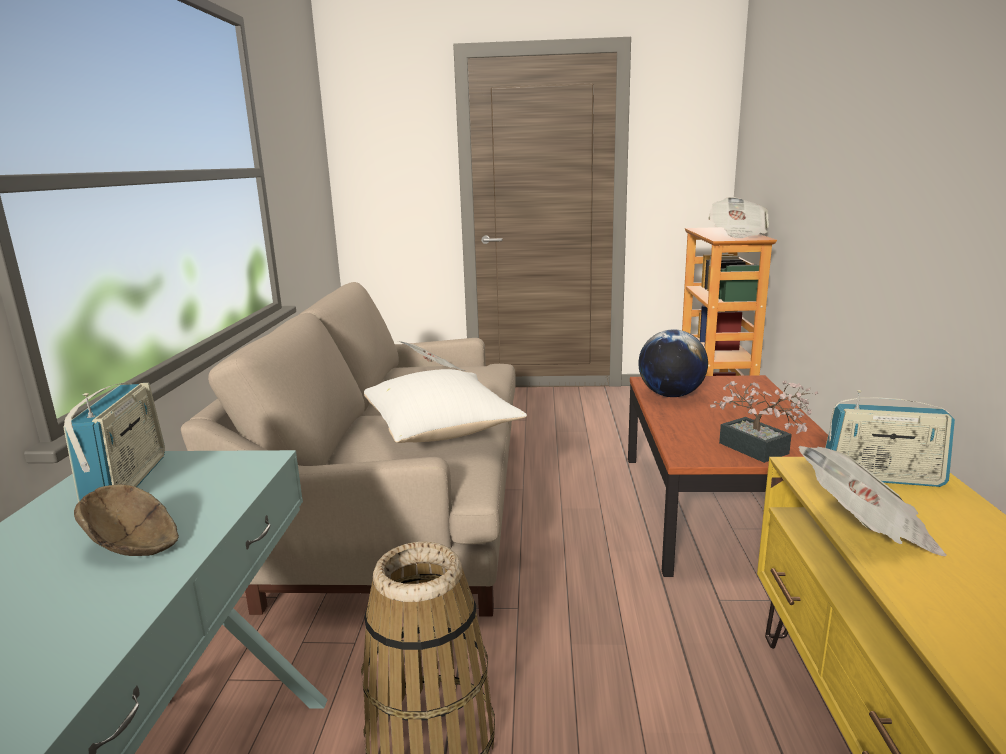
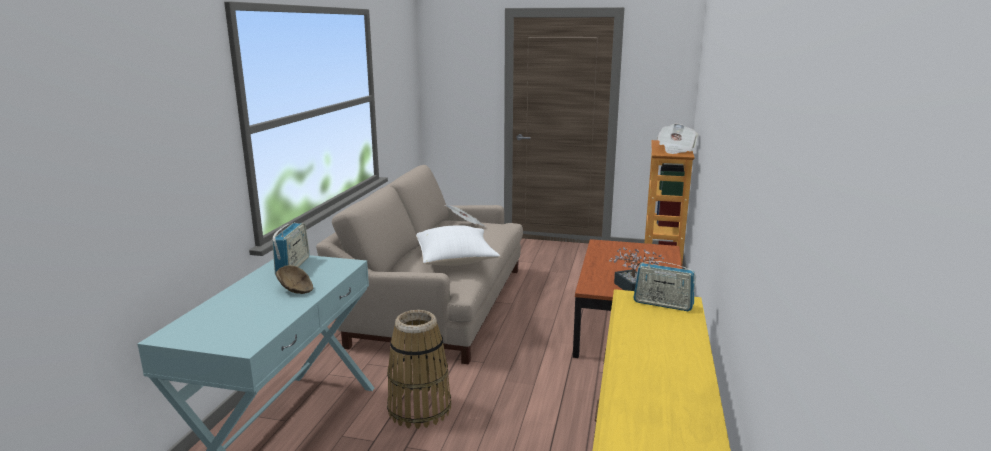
camera: 10 degrees right, 0 degrees up
globe [638,329,708,397] -> none
newspaper [799,446,947,556] -> none

